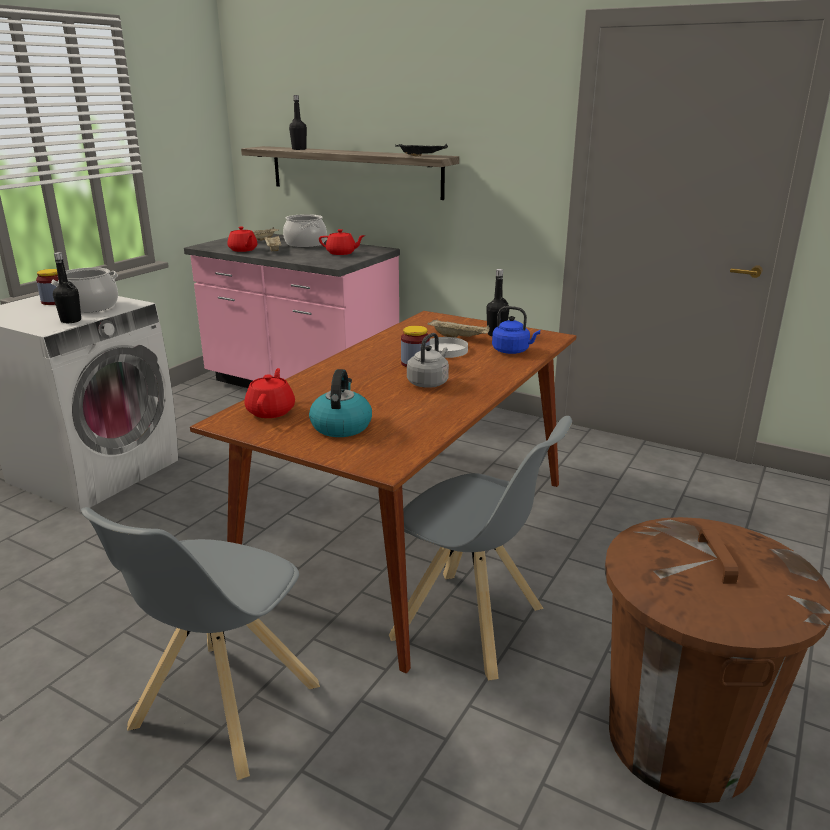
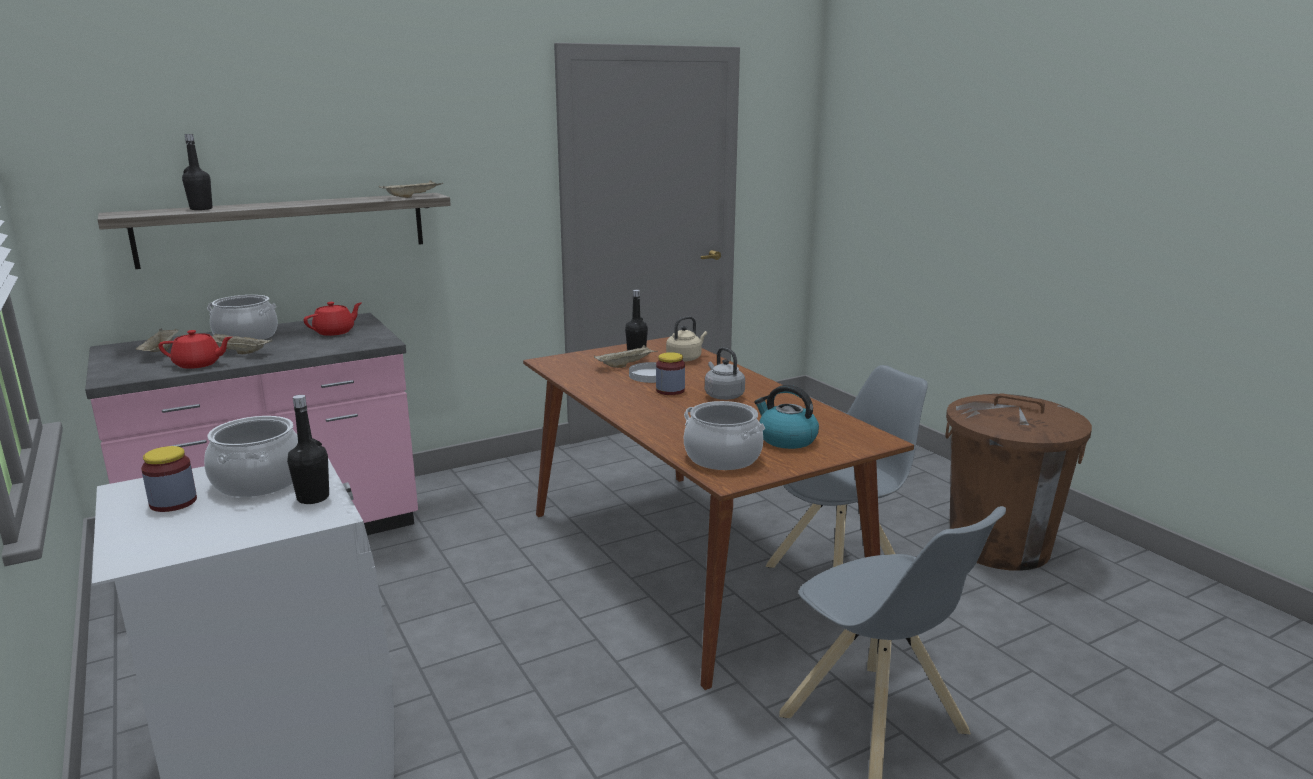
camera: 60 degrees left, 5 degrees down
red teapot [244,368,295,418] -> cooking pot [684,401,765,470]
black tray [395,144,448,157] -> beige tray [379,180,443,198]
blue kettle [492,306,540,354] -> beige kettle [666,316,707,362]

